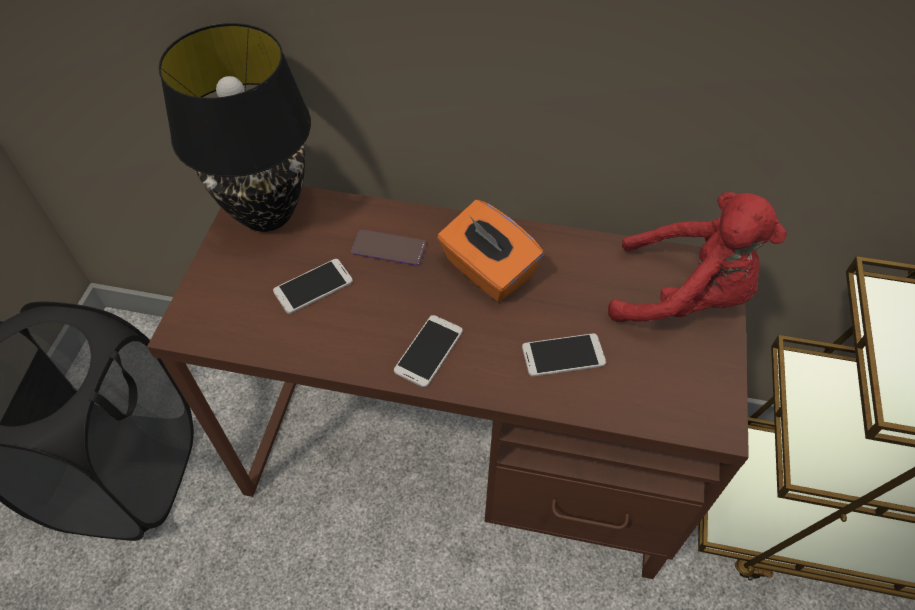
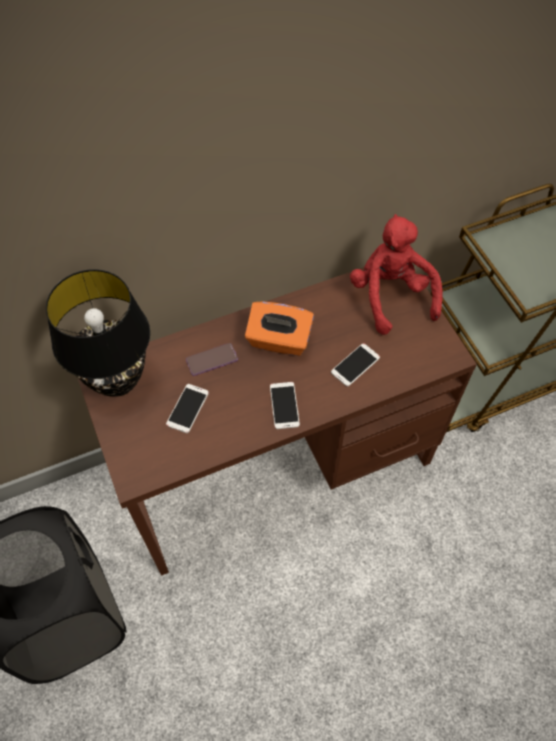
camera: 35 degrees left, 5 degrees up
red plush toy [608,192,787,322] -> red plush toy turned 90 degrees counterclockwise [350,214,443,335]

